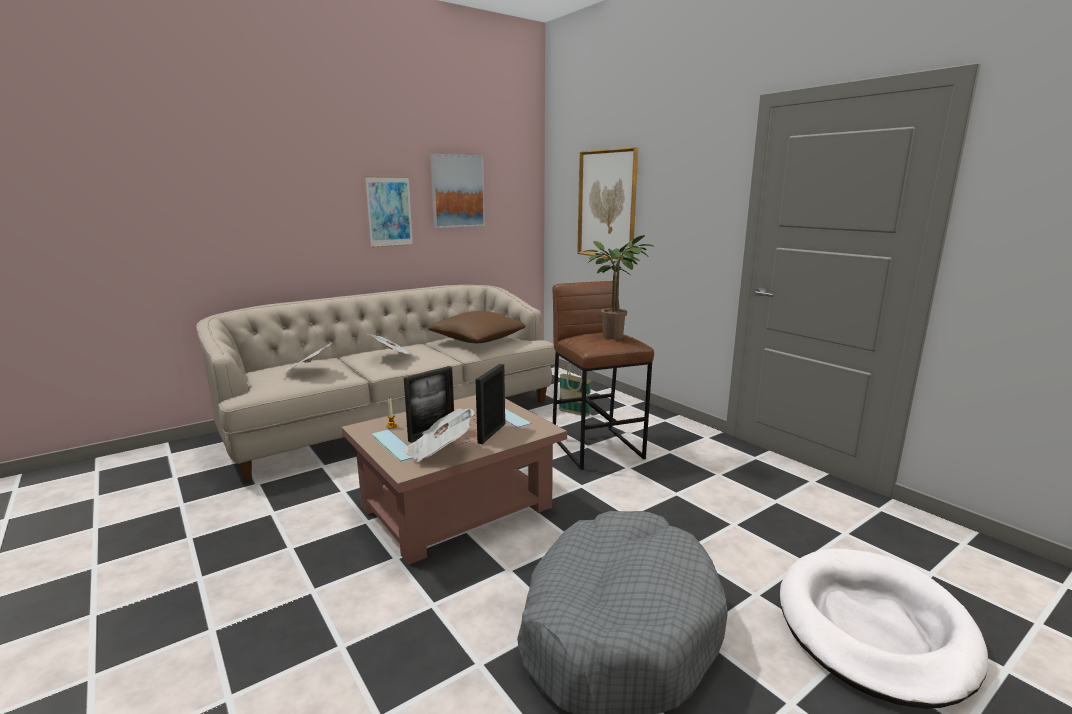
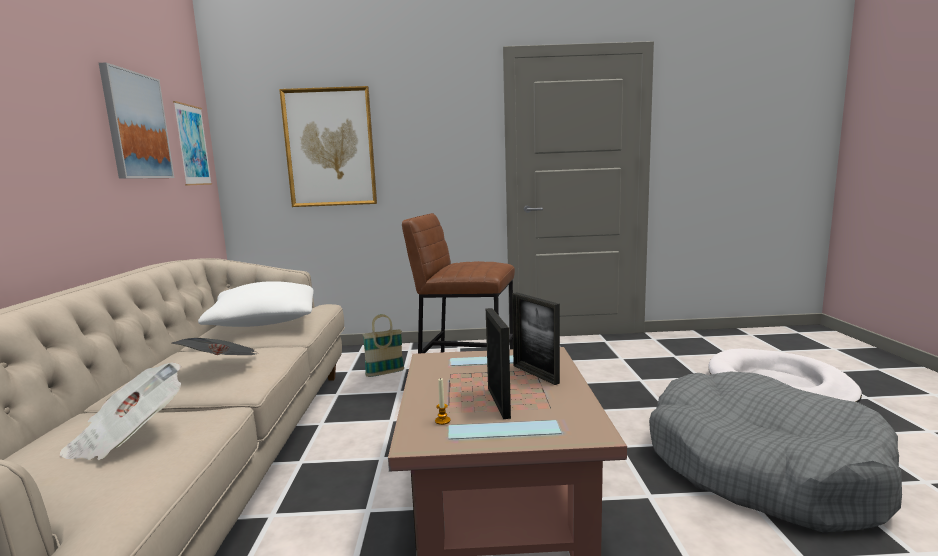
camera: 55 degrees left, 5 degrees down
picture [365,176,413,248] -> picture moved to [173,101,212,186]
newspaper [403,408,475,462] -> none
brown pillow [428,311,526,343] -> white pillow [198,281,314,327]
potted plant [586,235,654,339] -> none

